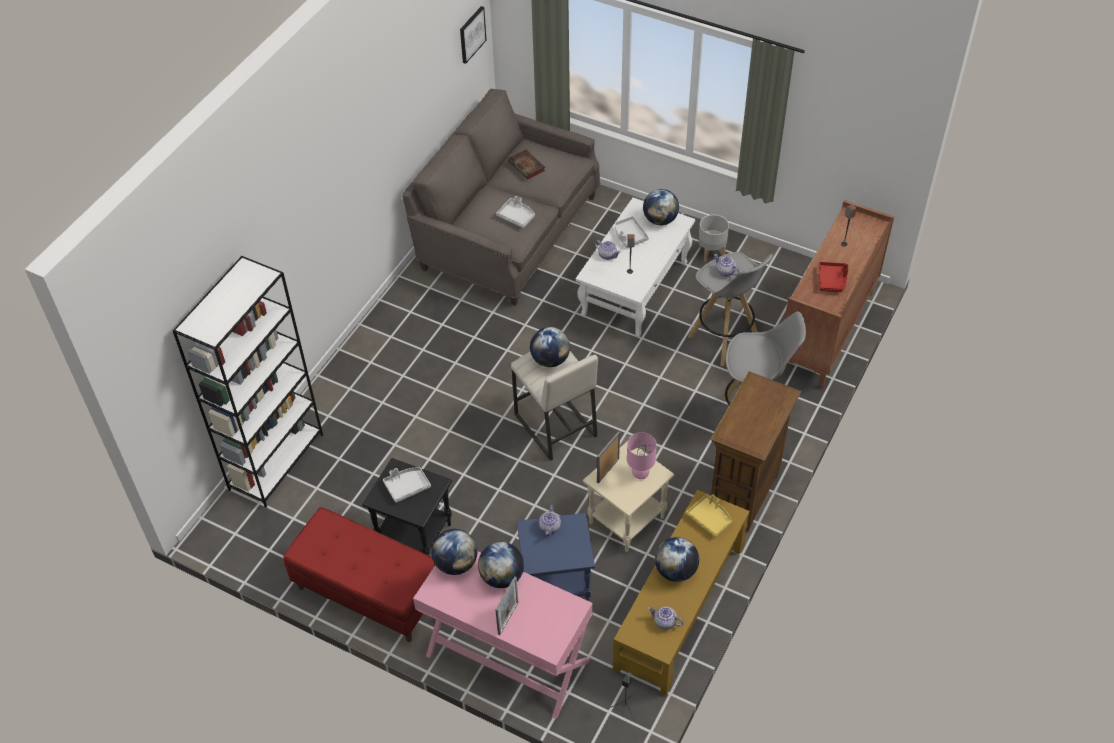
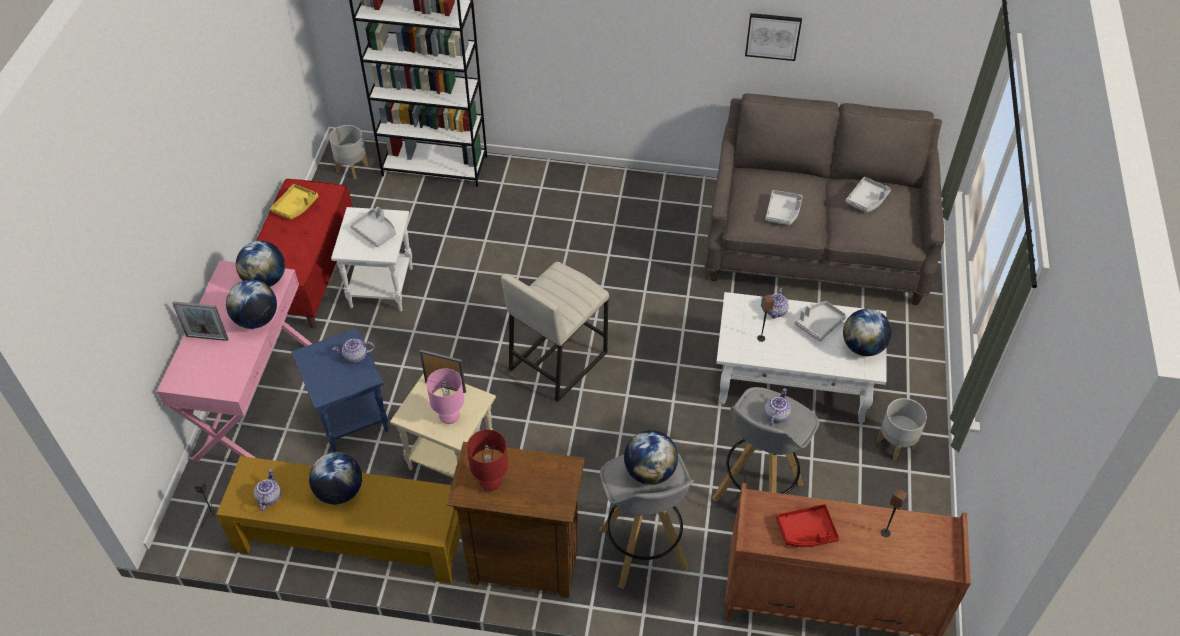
camera: 70 degrees right, 0 degrees up
black side table [362,458,452,555] -> white side table [331,207,413,312]
picture [460,6,487,64] -> picture moved to [745,13,802,61]
book [508,150,545,180] -> grey tray [845,177,891,212]
globe [530,327,570,367] -> globe moved to [624,430,678,485]
yellow tray [686,494,732,537] -> yellow tray moved to [270,184,318,219]
none -> grey planter [329,125,368,179]
none -> red table lamp [467,430,508,491]

